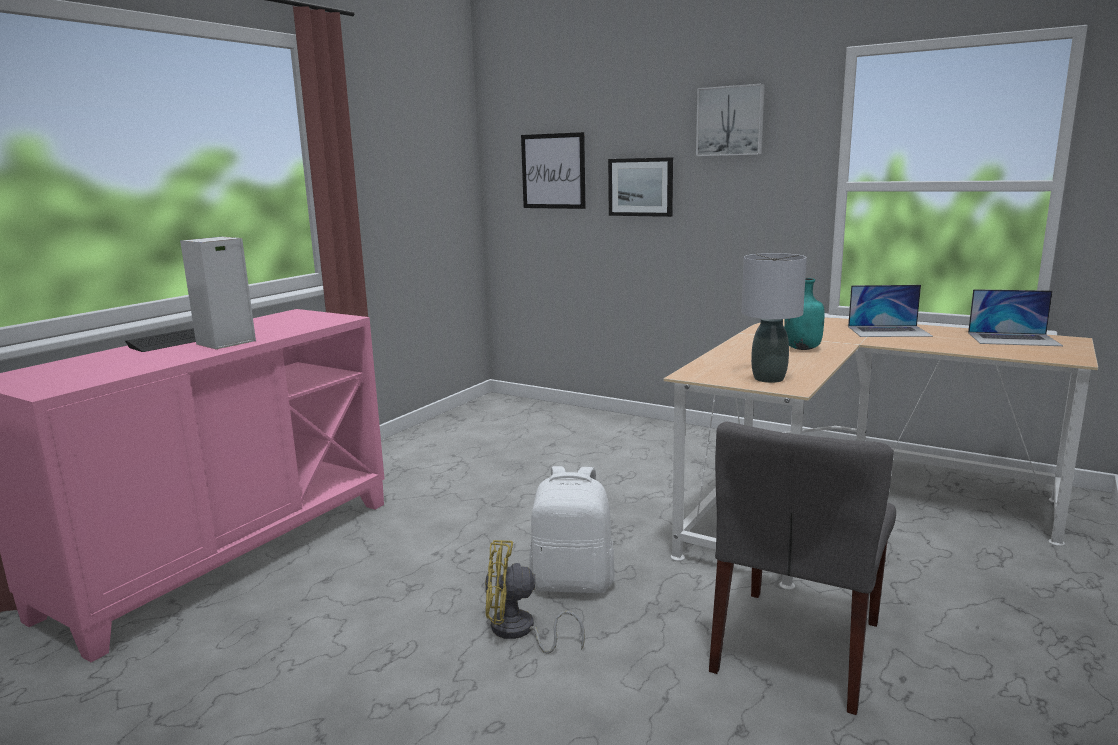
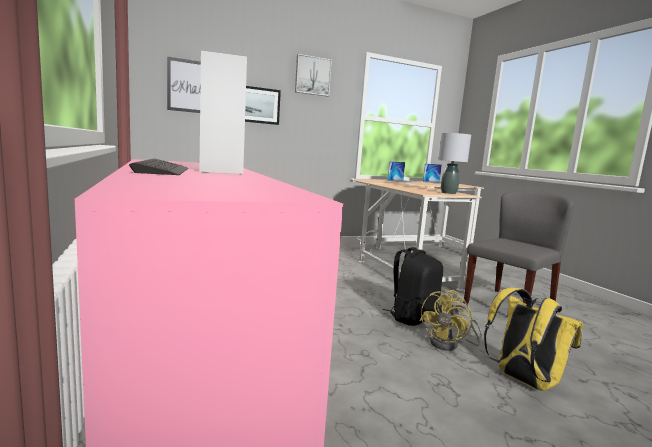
camera: 55 degrees left, 5 degrees down
white backpack [529,466,615,593] -> black backpack [382,247,443,326]
grey chair [709,421,896,715] -> grey chair turned 105 degrees counterclockwise [463,191,574,304]
turquoise bottle [784,278,825,350] -> none
none -> yellow backpack [484,288,584,391]

